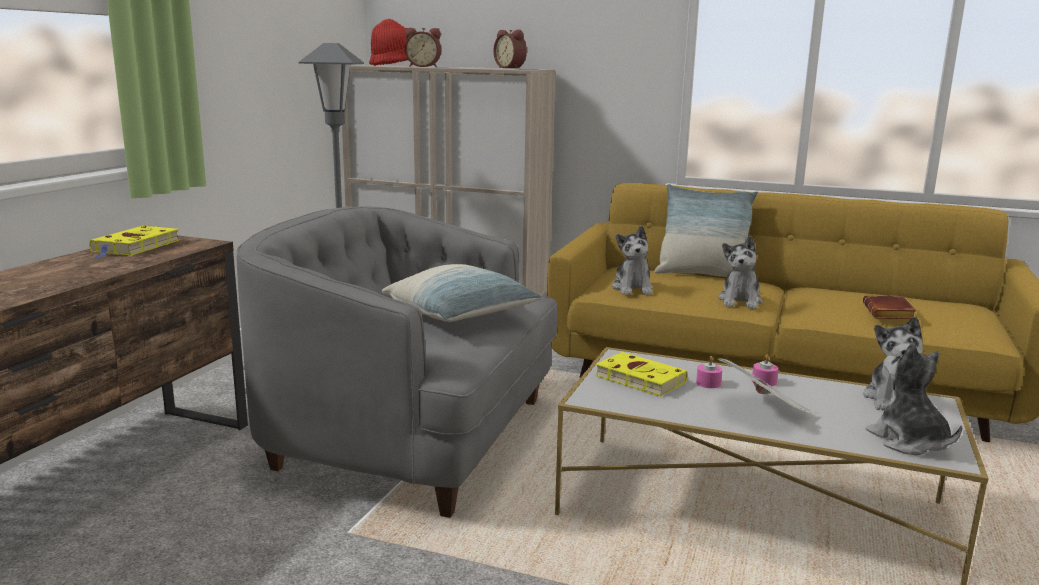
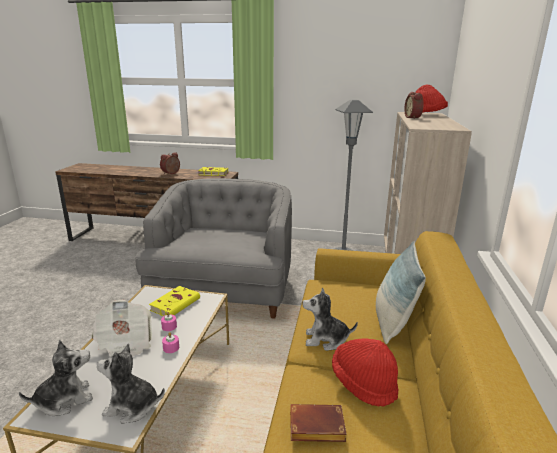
camera: 80 degrees right, 5 degrees up
pillow [381,264,543,322] -> none
alarm clock [494,30,527,69] -> alarm clock moved to [160,152,180,174]
plush toy [612,226,653,295] -> none
none -> red hat [332,338,398,407]

